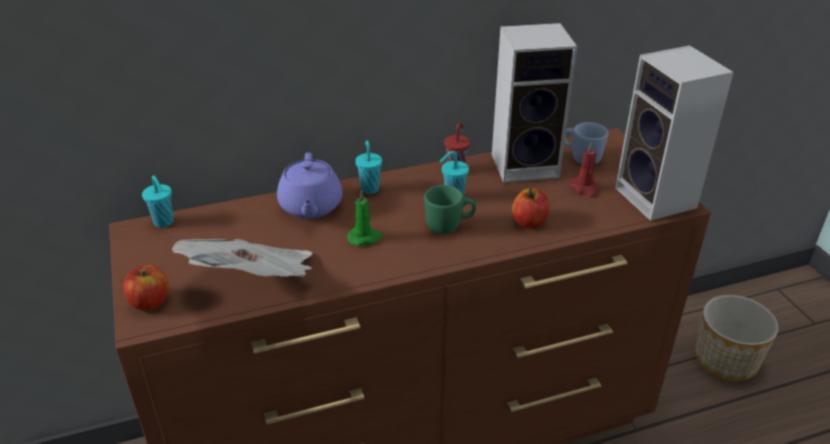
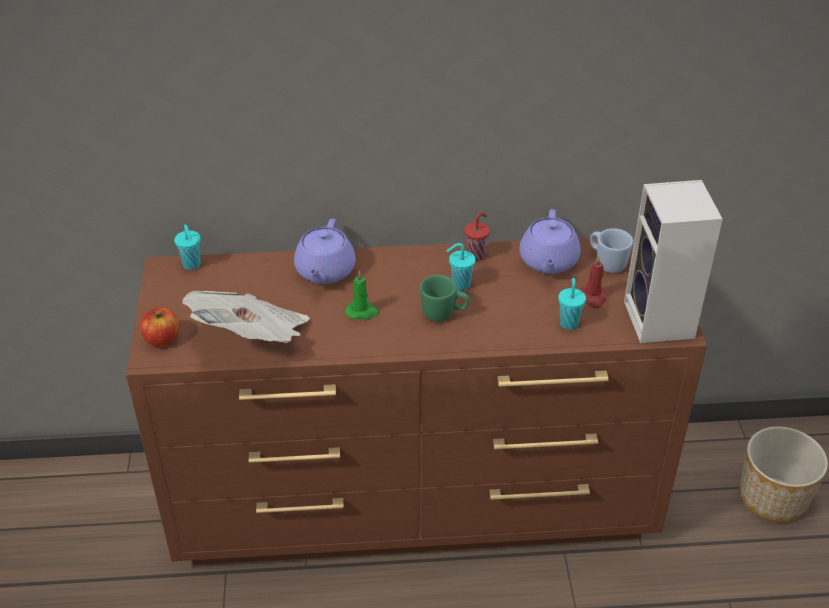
camera: 15 degrees right, 5 degrees up
turquoise cup [355,140,382,194] -> turquoise cup moved to [558,278,586,330]
speaker [492,23,577,183] -> purple teapot [519,209,581,274]
apple [512,188,550,229] -> none

